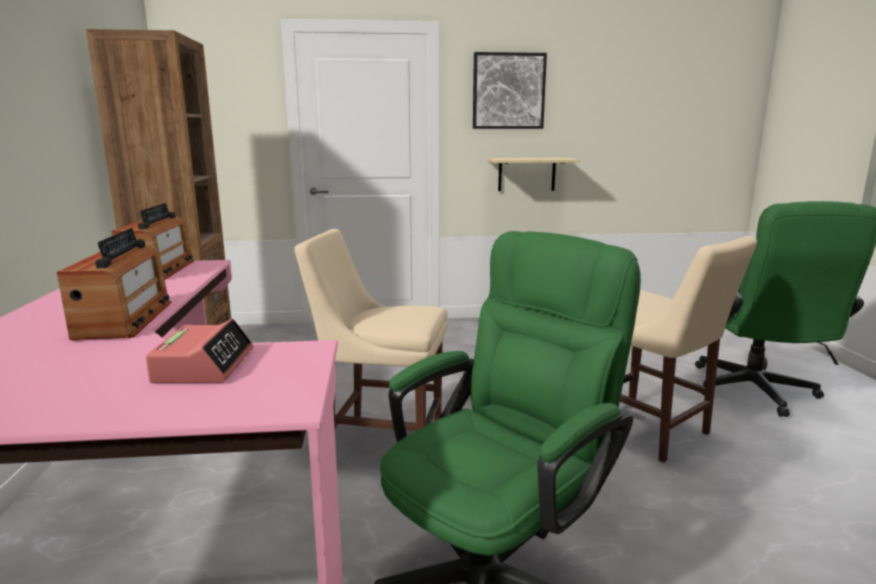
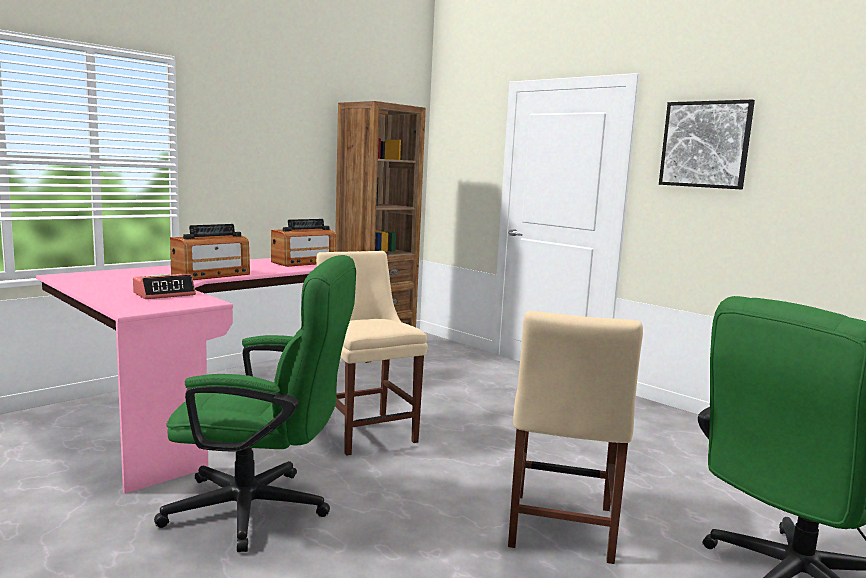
camera: 50 degrees right, 5 degrees down
beige shelf [487,158,580,191] -> none

